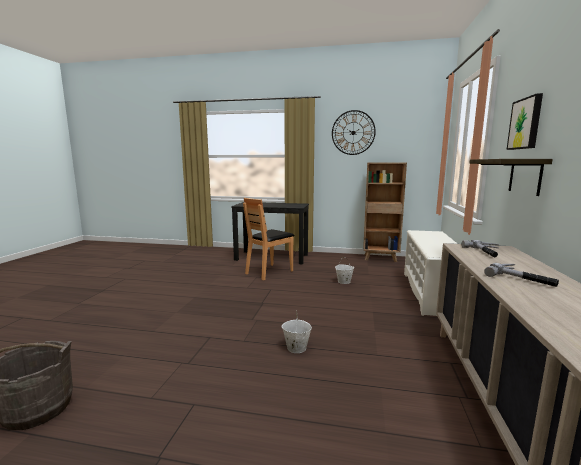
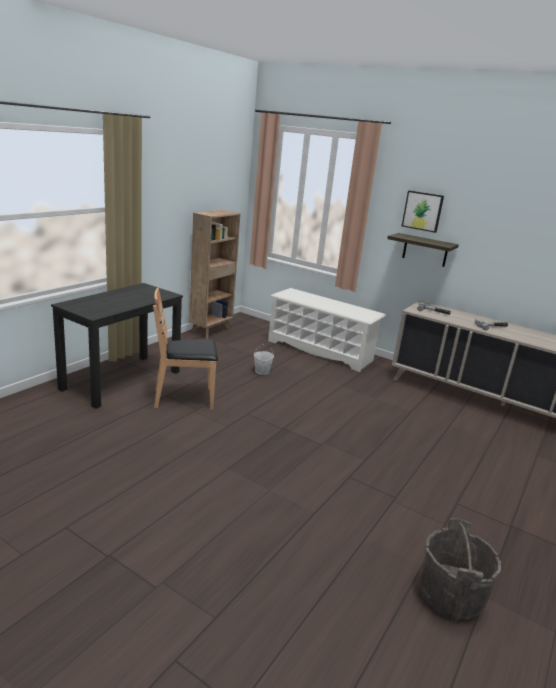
camera: 70 degrees left, 10 degrees up
brown chair [243,198,294,280] -> brown chair turned 105 degrees clockwise [153,288,218,410]
white bucket [282,311,312,353] -> none
wall clock [332,110,376,155] -> none

